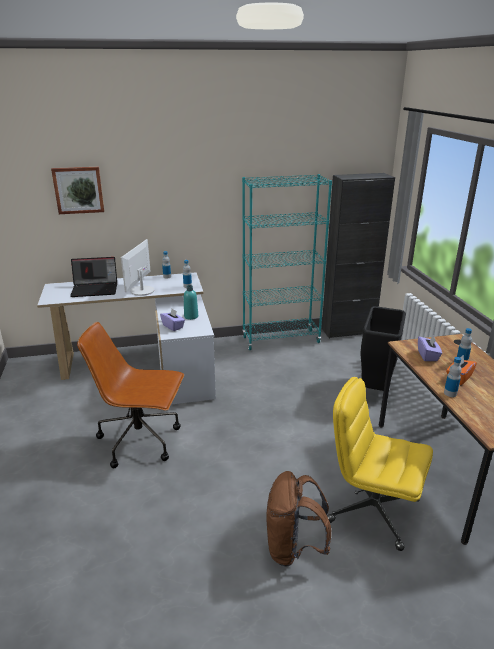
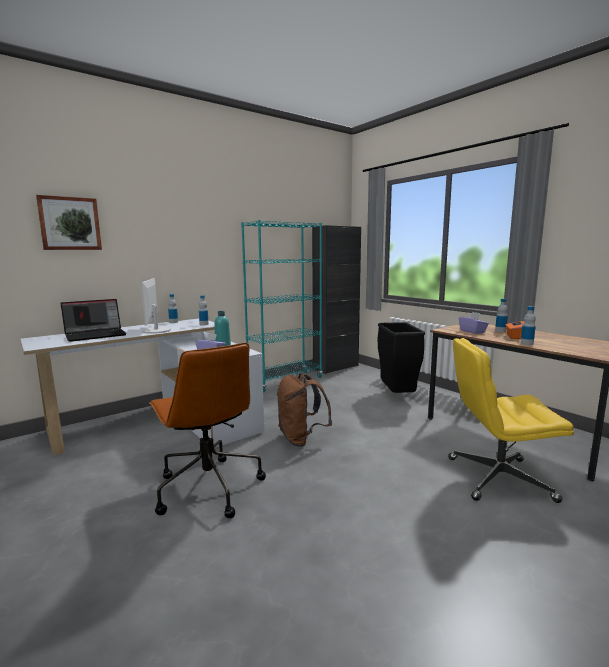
camera: 25 degrees left, 15 degrees down
brown office chair [77,322,184,468] -> brown office chair turned 105 degrees counterclockwise [149,342,266,518]
brown backpack [266,471,331,567] -> brown backpack moved to [277,373,332,447]

